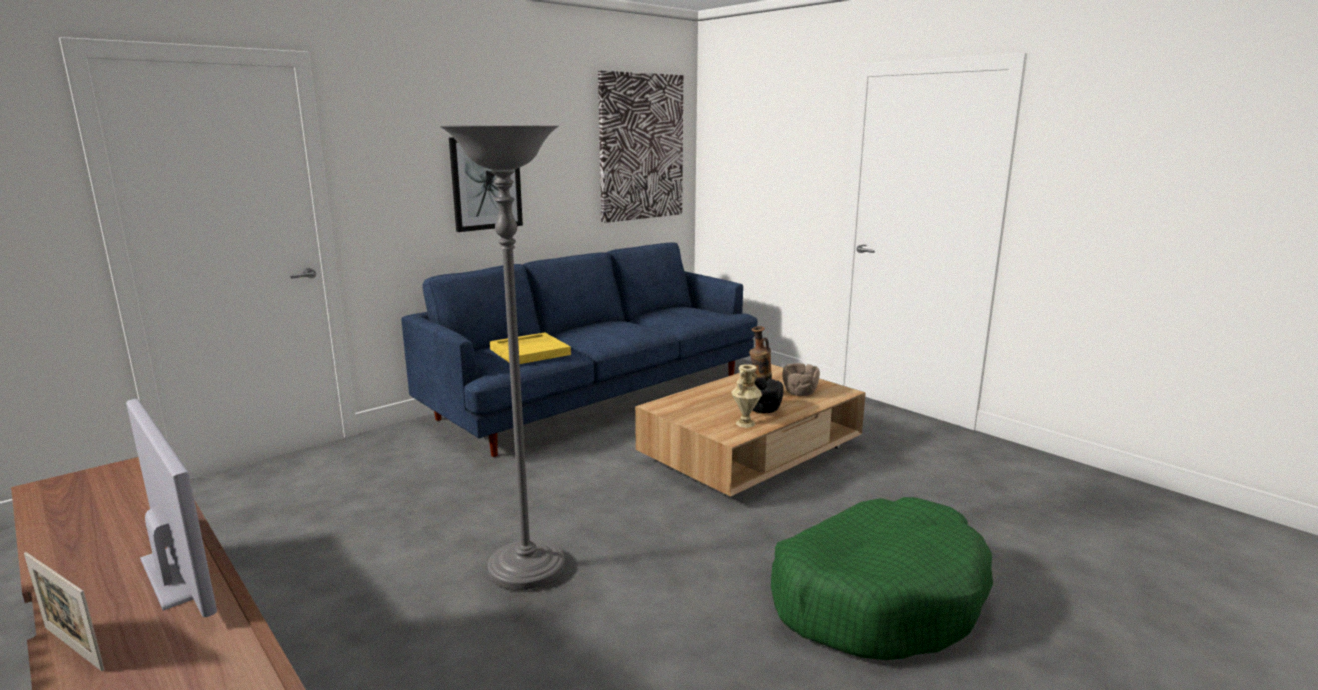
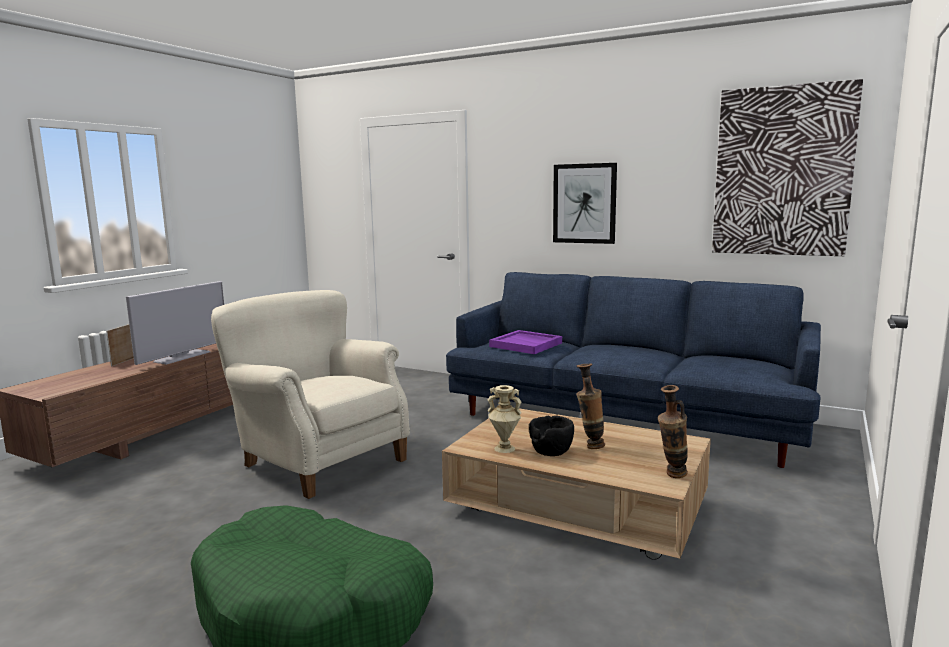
camera: 70 degrees right, 5 degrees down
grey floor lamp [440,125,565,590] -> beige armchair [211,290,410,499]
yellow tray [490,332,571,364] -> purple tray [489,330,562,354]
brown bowl [782,363,820,396] -> none
none -> vase [658,385,688,478]

